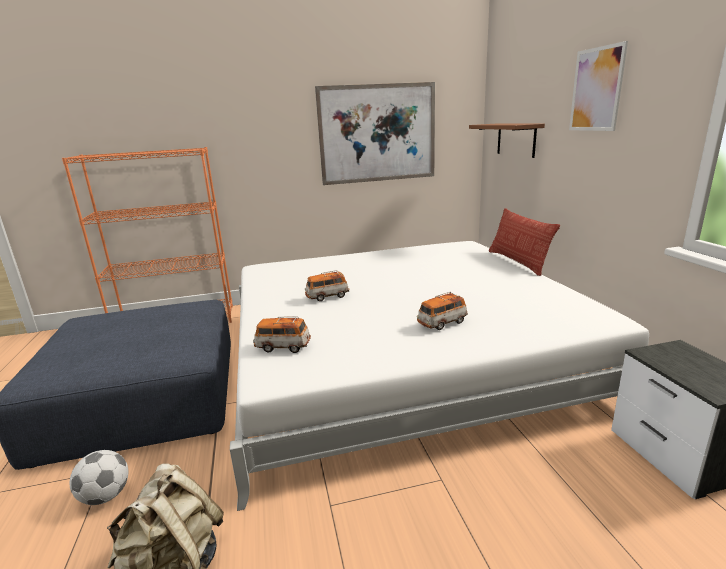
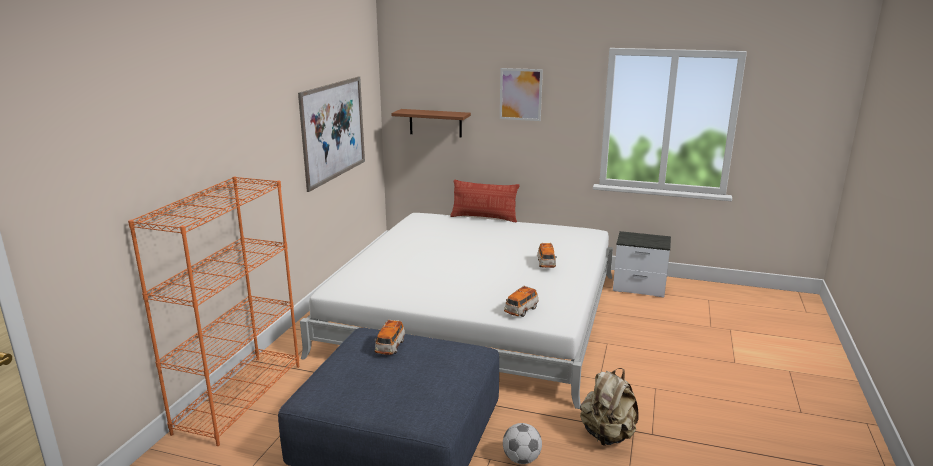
camera: 60 degrees left, 0 degrees up
toy car [305,270,349,301] -> toy car moved to [375,319,405,355]

